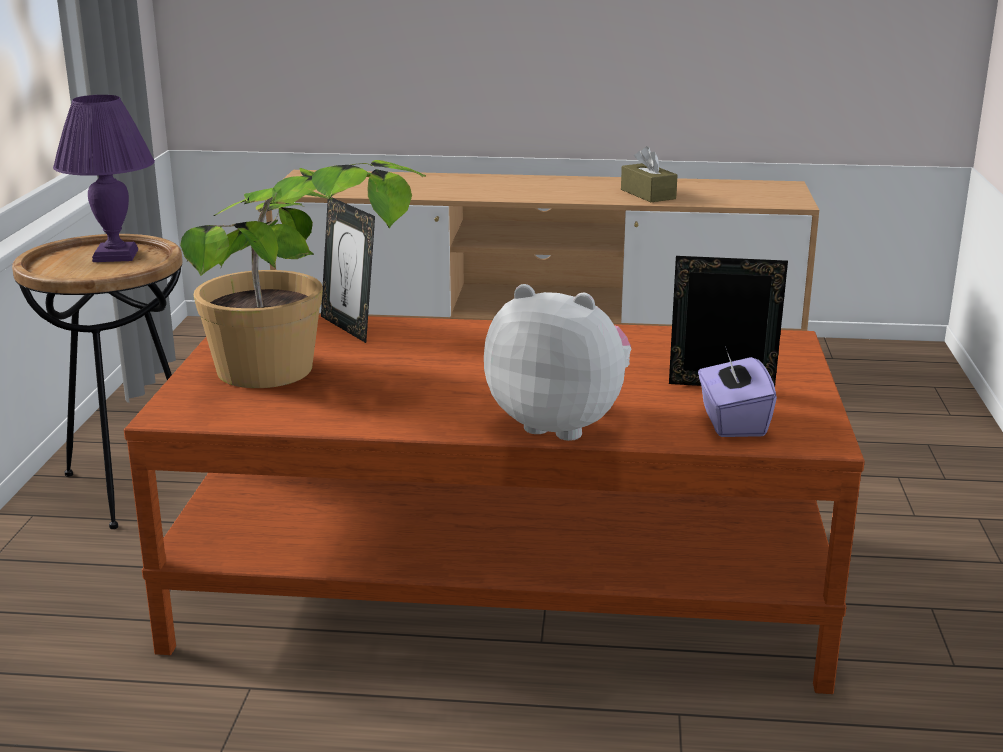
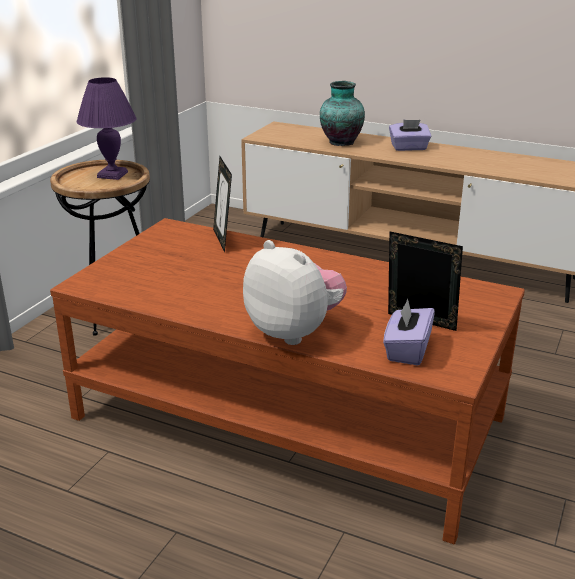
camera: 20 degrees right, 5 degrees up
potted plant [180,160,426,388] -> none
brown tissue box [621,146,677,202] -> none
none -> vase [320,81,365,146]
none -> purple tissue box [389,120,431,151]

